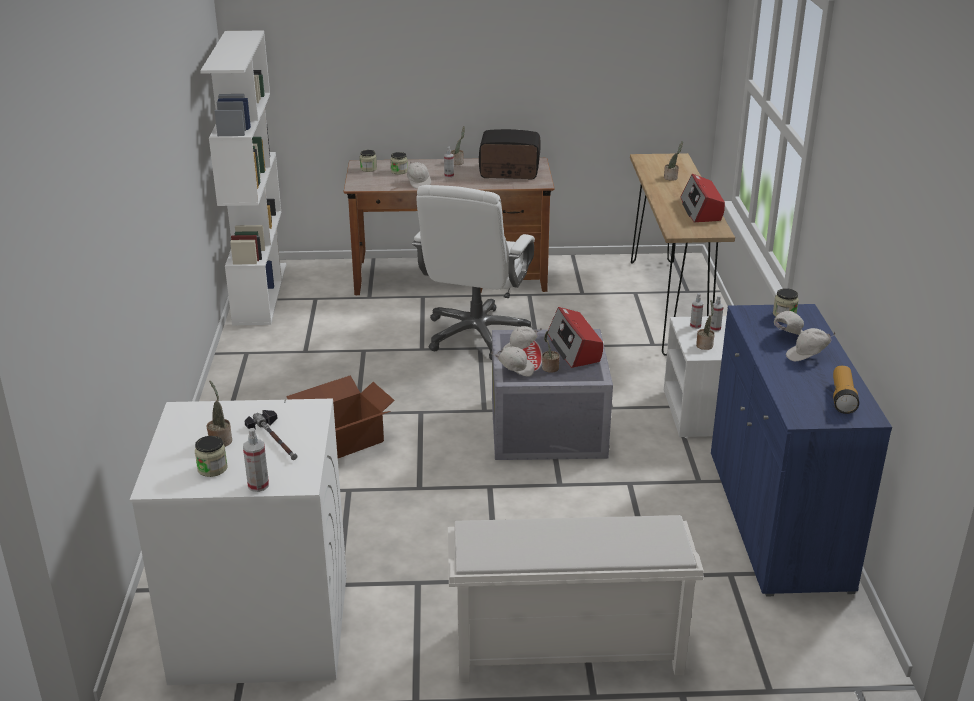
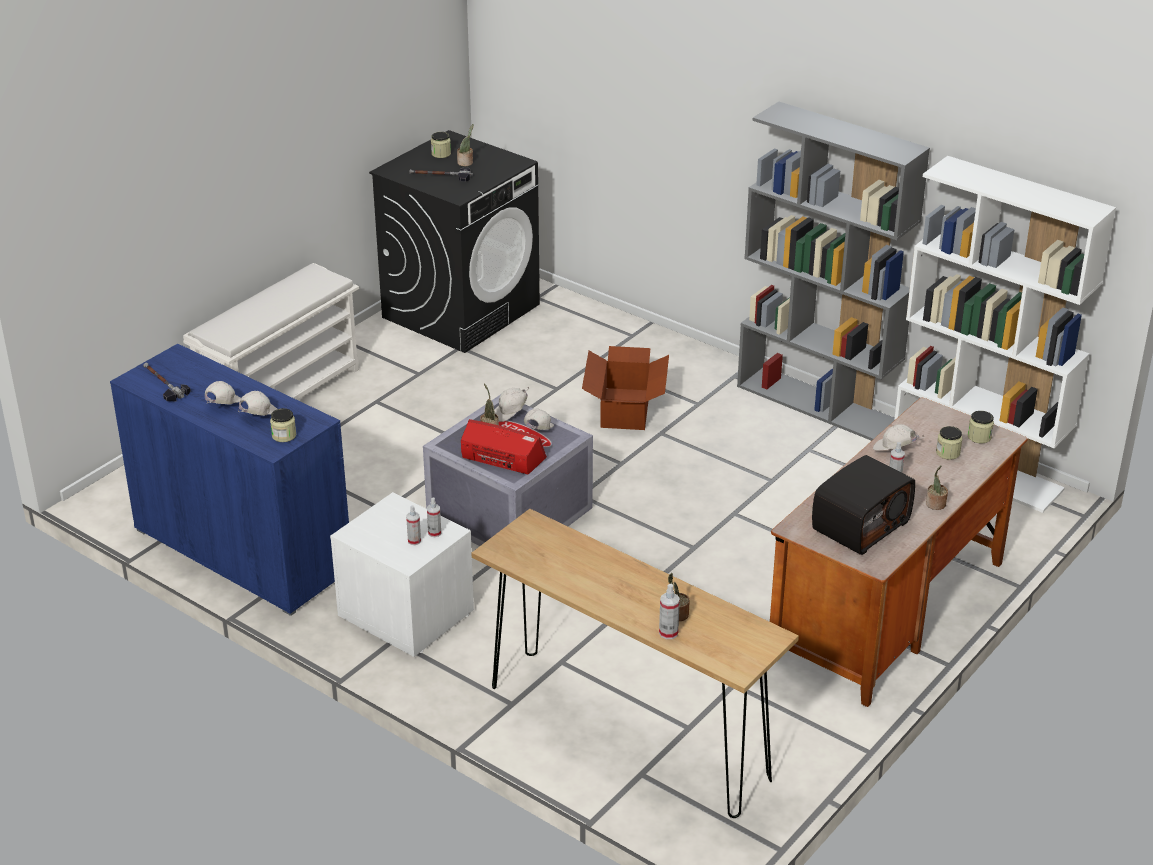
camera: 130 degrees right, 5 degrees up
white washing machine [130,399,347,685] -> black washing machine [369,130,540,353]
spray bottle [243,428,269,492] -> spray bottle moved to [659,584,680,639]
white office chair [412,185,535,360] -> none
radio [680,174,725,223] -> none
potted plant [696,300,715,350] -> none
white cap [774,311,804,335] -> white cap turned 135 degrees counterclockwise [238,391,277,416]
flashlight [833,366,859,414] -> hammer [143,362,191,401]
none -> grey bookcase [737,102,930,441]

